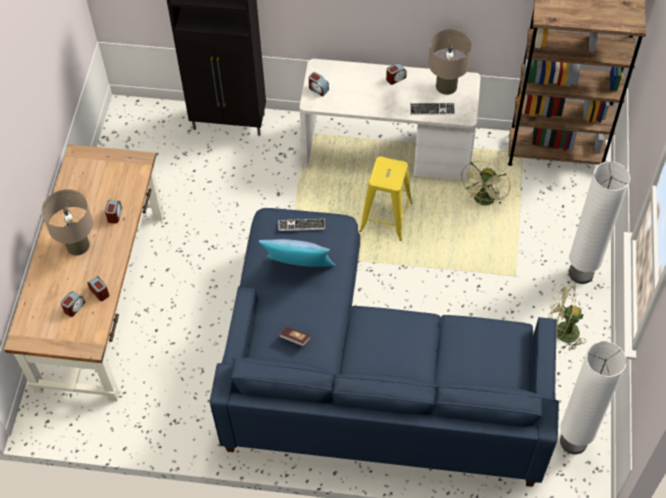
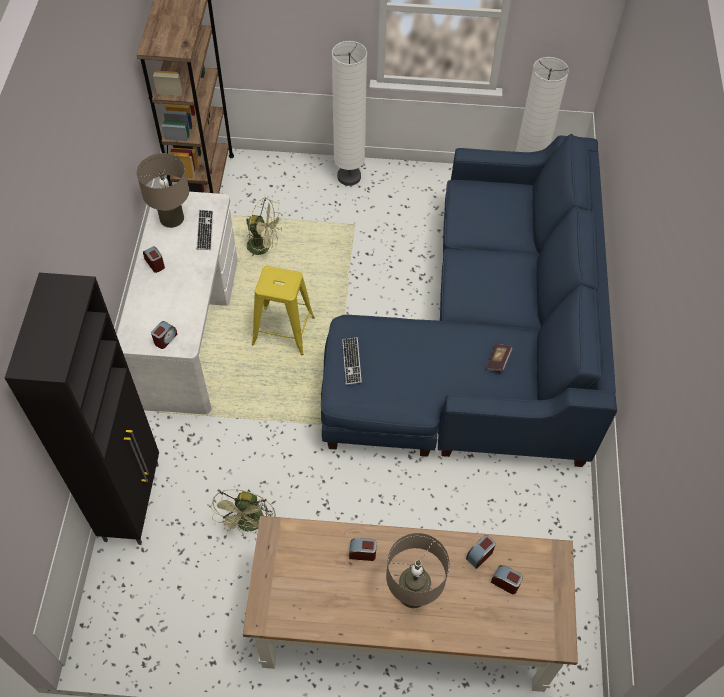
camera: 95 degrees left, 0 degrees up
pillow [259,239,335,267] -> none
green fan [548,284,586,350] -> green fan moved to [211,489,276,536]

